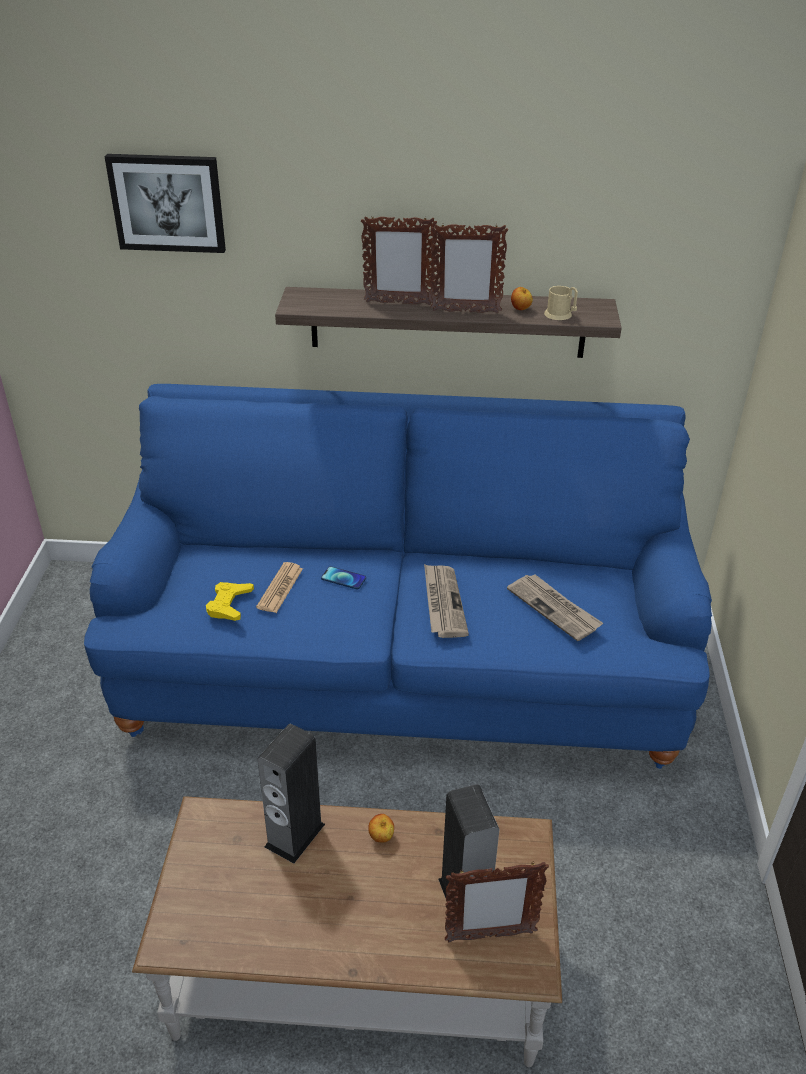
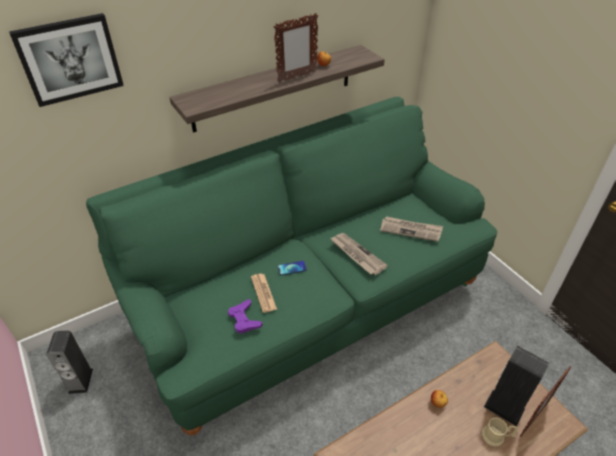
camera: 35 degrees left, 5 degrees up
blue sofa [84,384,712,769] -> green sofa [86,97,497,435]
yellow game controller [206,582,254,621] -> purple game controller [228,299,262,334]
speaker [258,724,325,864] -> speaker moved to [46,330,93,394]
picture frame [361,216,437,305] -> none
beige mug [544,286,578,320] -> beige mug moved to [482,417,518,446]

